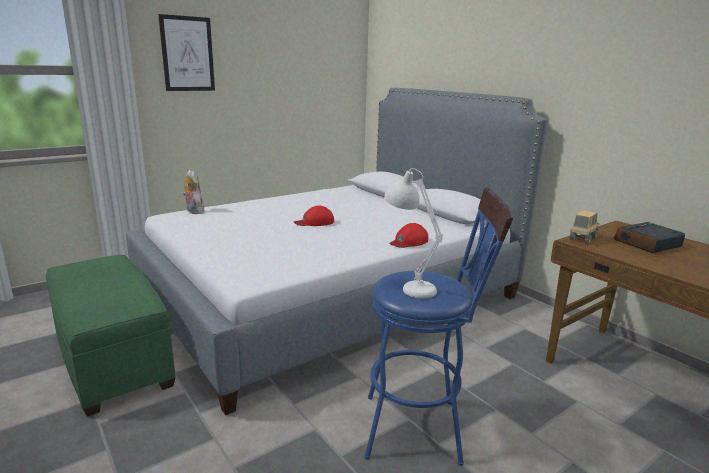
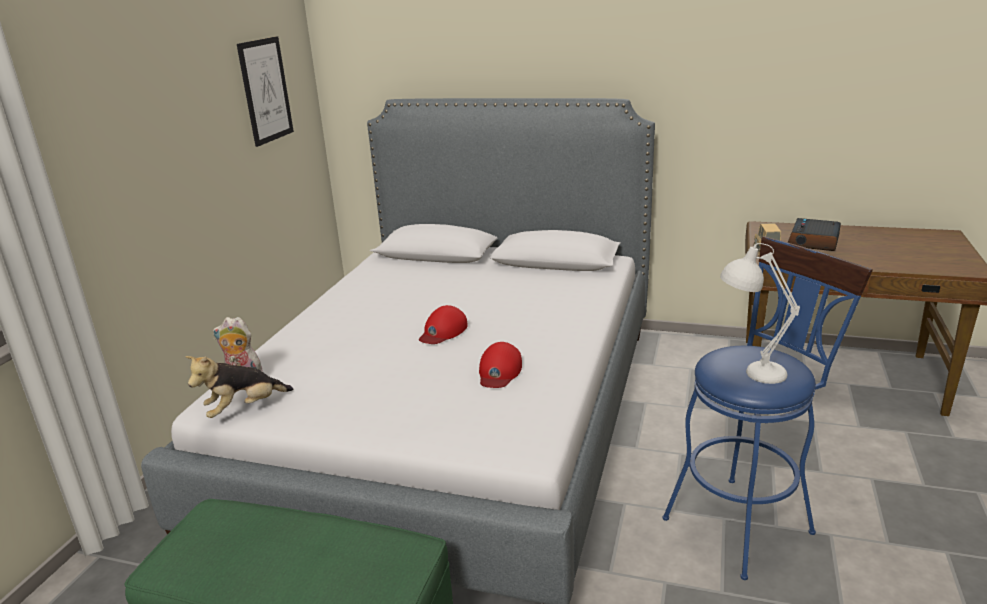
camera: 35 degrees left, 5 degrees up
picture [158,14,215,91] -> picture moved to [237,36,294,147]
red cap [389,223,428,248] -> red cap moved to [479,342,522,388]
none -> plush toy [185,356,293,418]

